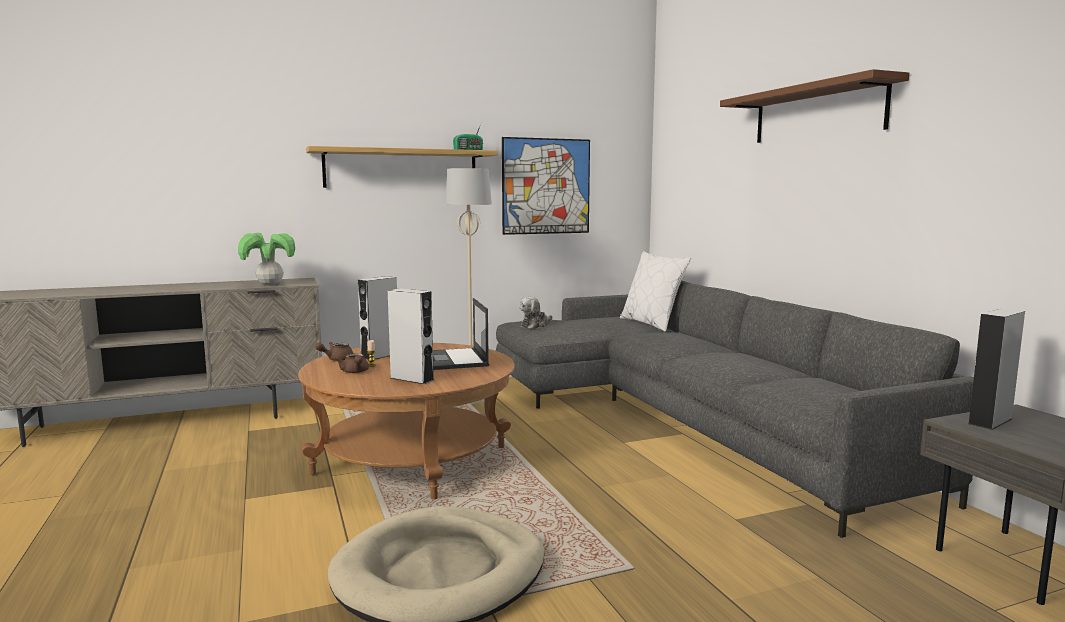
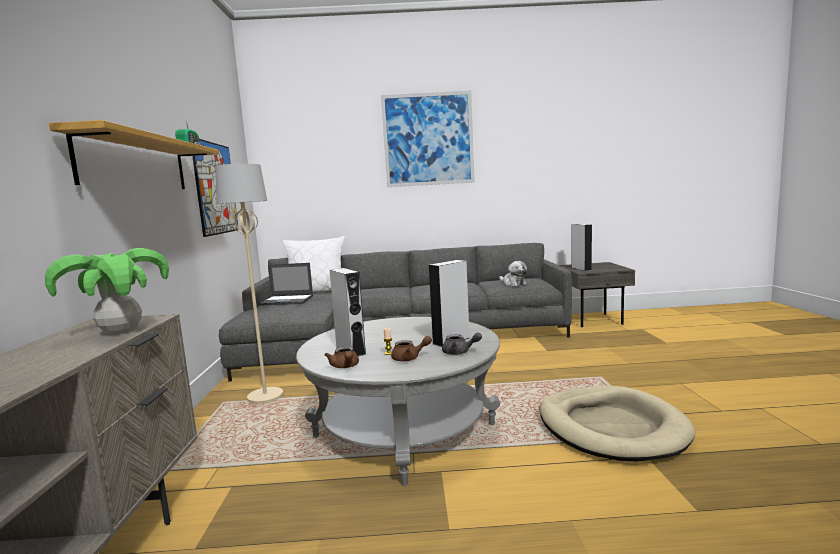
camera: 70 degrees left, 0 degrees up
brown coffee table [298,343,515,500] -> grey coffee table [296,317,500,486]
laptop [433,298,489,370] -> laptop moved to [259,263,313,306]
plush toy [519,297,552,329] -> plush toy moved to [499,261,527,286]
brown shelf [720,69,909,143] -> picture [381,91,475,187]
none -> grey teapot [442,332,482,355]

